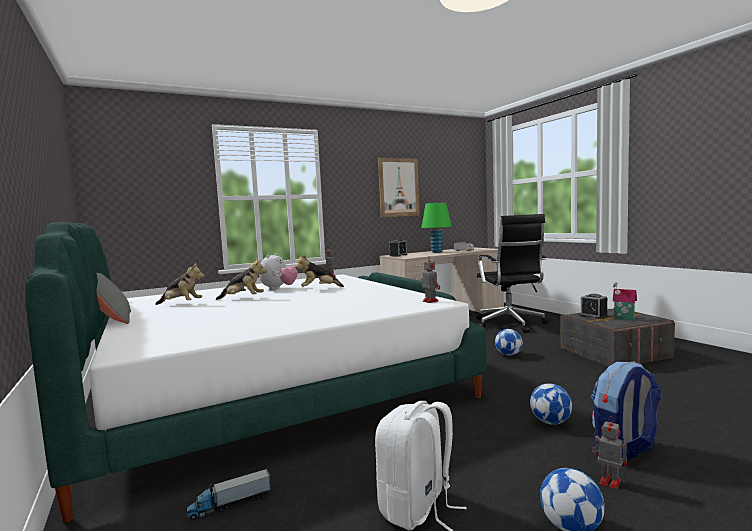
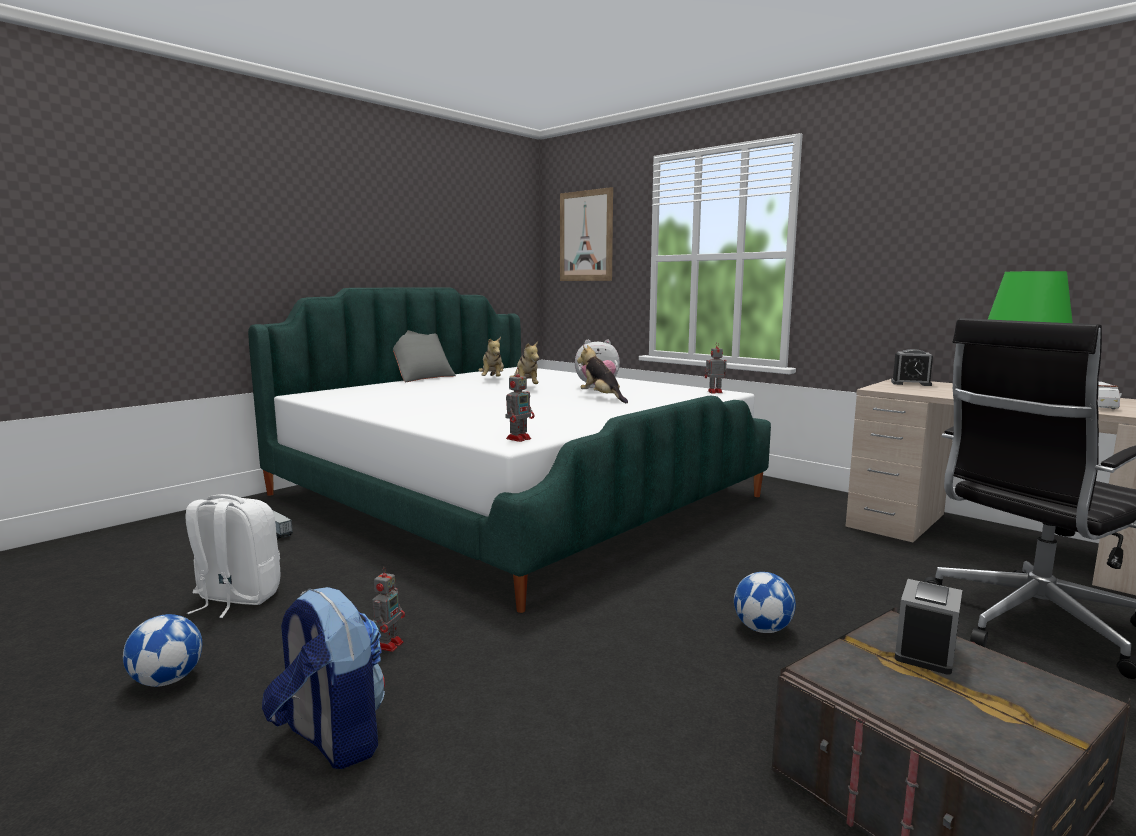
camera: 70 degrees right, 5 degrees up
picture [378,158,420,217] -> picture moved to [560,187,613,281]
football [530,383,572,425] -> none
toy robot [592,416,627,489] -> toy robot moved to [373,566,405,652]
toy house [613,282,637,320] -> none

